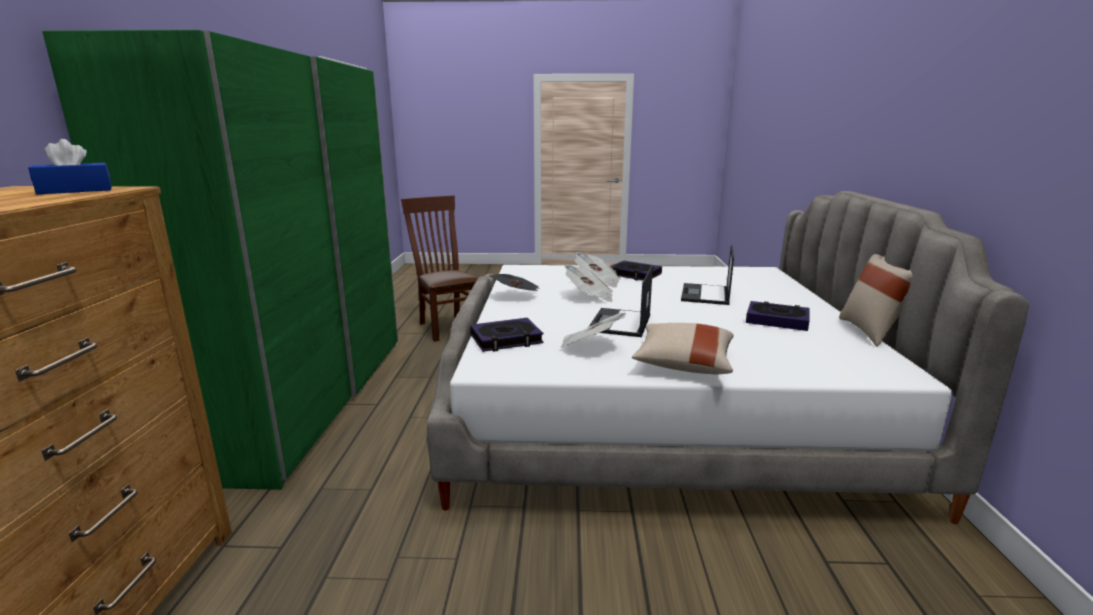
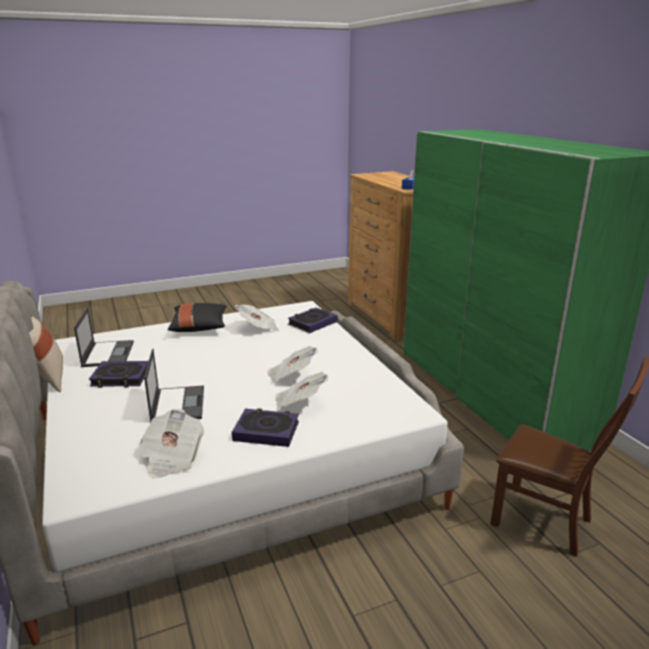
camera: 155 degrees right, 5 degrees up
newspaper [490,274,539,291] -> newspaper moved to [140,409,204,478]
laptop [589,265,653,337] -> laptop moved to [74,307,134,367]
beige pillow [632,323,733,374] -> black pillow [168,303,227,332]

